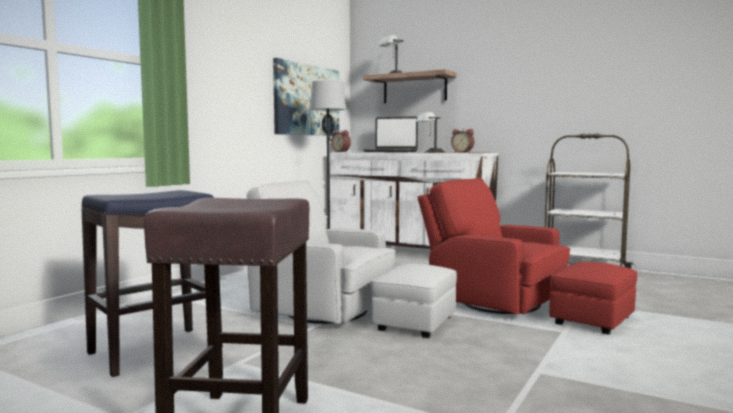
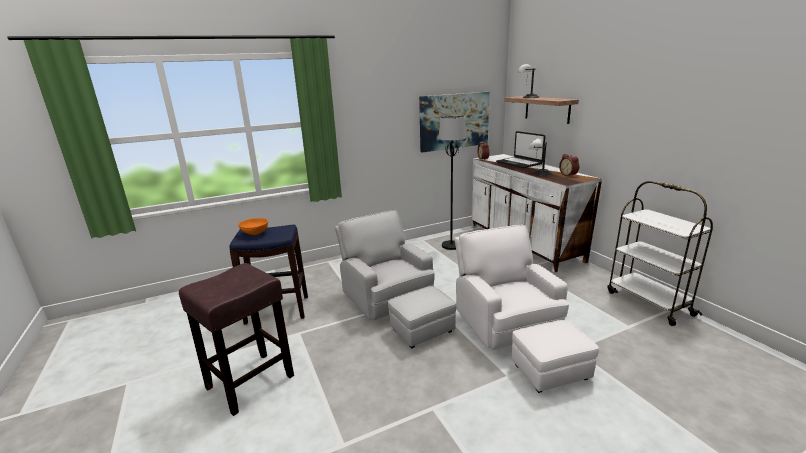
camera: 35 degrees right, 15 degrees up
red armchair [418,178,637,335] -> white armchair [454,225,599,393]
none -> orange bowl [238,218,268,235]

